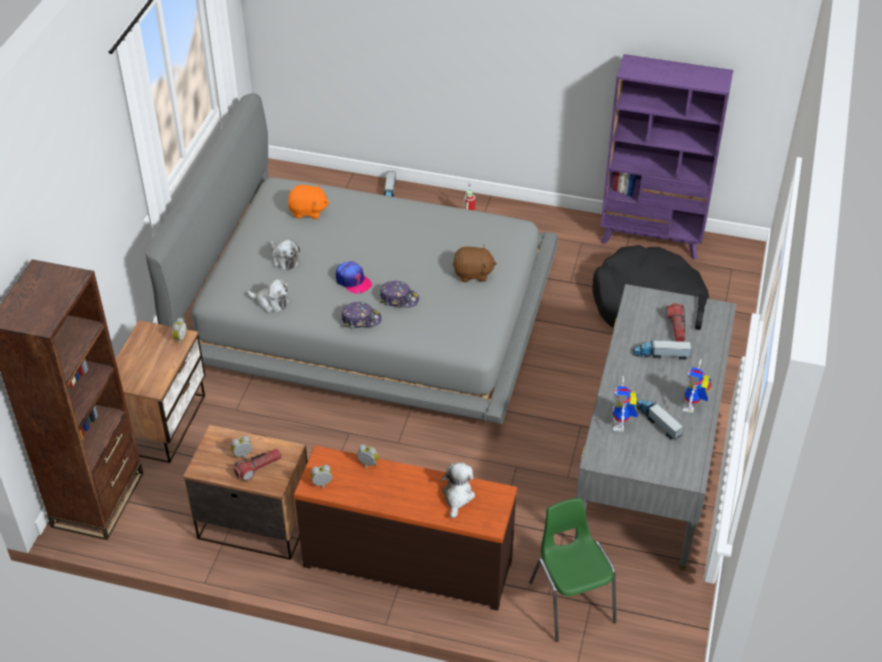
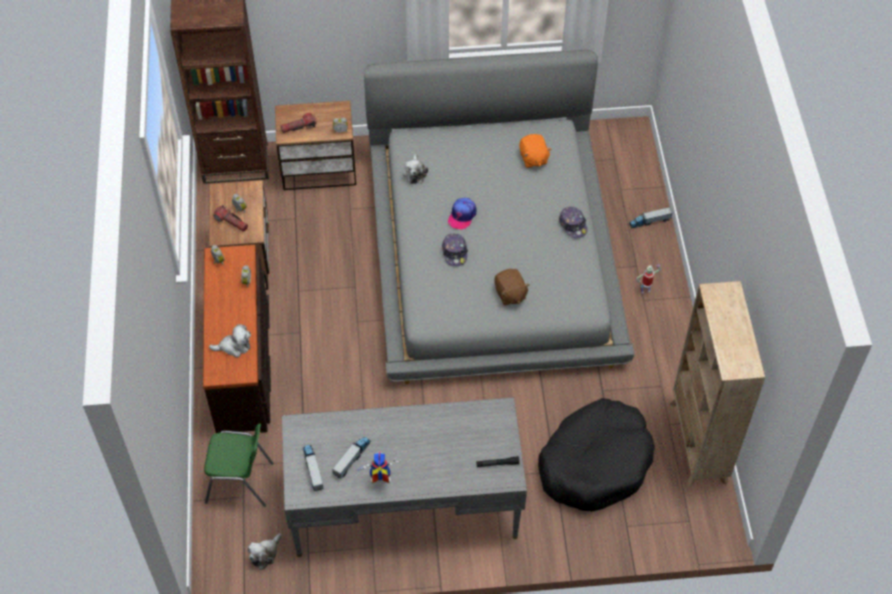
camera: 70 degrees right, 10 degrees up
plush toy [271,240,300,270] -> plush toy moved to [248,533,282,570]
cap [342,302,382,328] -> cap moved to [559,207,587,238]
green chair [529,498,616,642] -> green chair turned 45 degrees clockwise [204,424,273,507]
purple bookcase [601,54,733,259] -> beige bookcase [669,281,766,488]
toy robot [613,376,638,432] -> none
toy truck [633,339,692,360] -> toy truck moved to [303,445,324,492]
flashlight [666,303,685,342] -> flashlight moved to [281,113,317,133]

